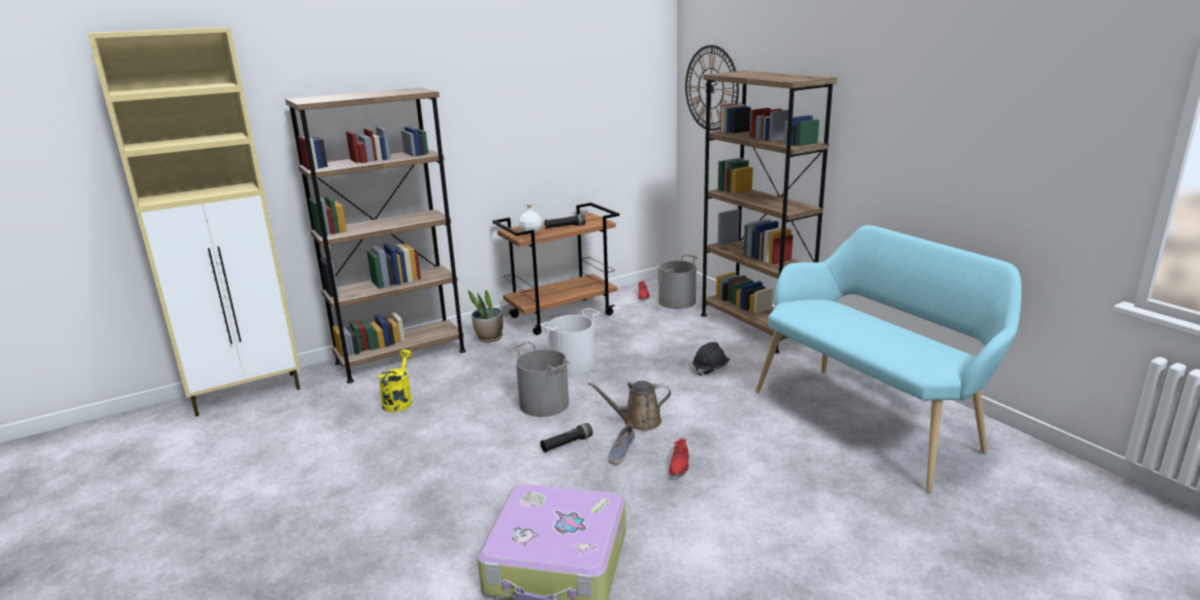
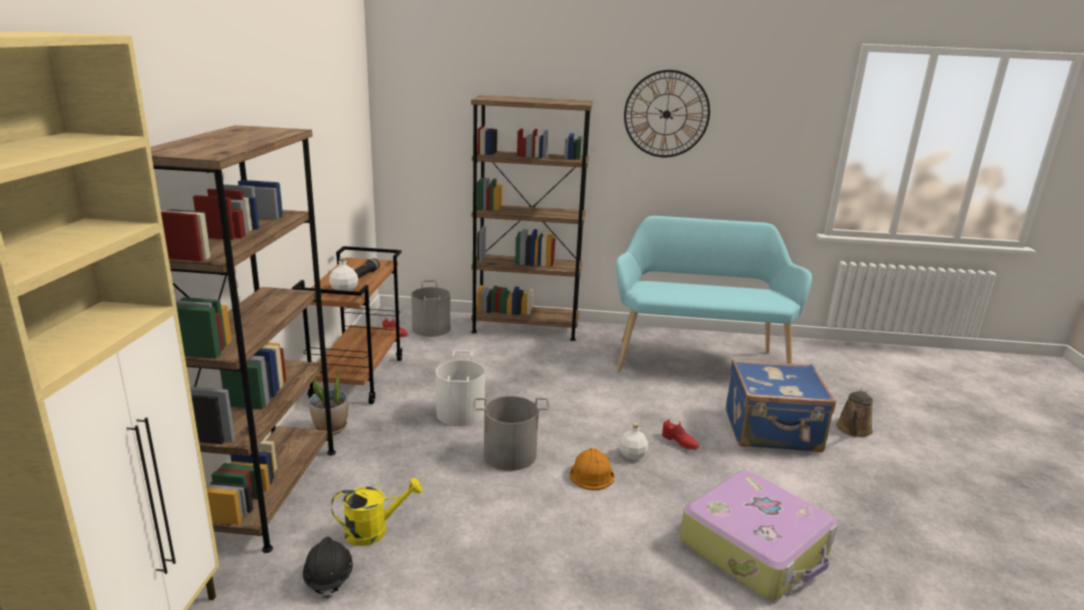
camera: 55 degrees left, 0 degrees up
yellow watering can [378,349,412,412] -> yellow watering can turned 120 degrees clockwise [331,478,422,546]
black flashlight [540,423,593,453] -> orange hard hat [570,448,614,490]
brown watering can [588,381,671,431] -> brown watering can moved to [836,388,873,438]
shoe [608,424,635,465] -> white bottle [619,423,649,460]
wall clock [685,45,739,131] -> wall clock moved to [624,70,710,157]
black hard hat [693,342,730,376] -> black hard hat moved to [303,537,353,599]
none -> blue suitcase [726,359,836,452]

